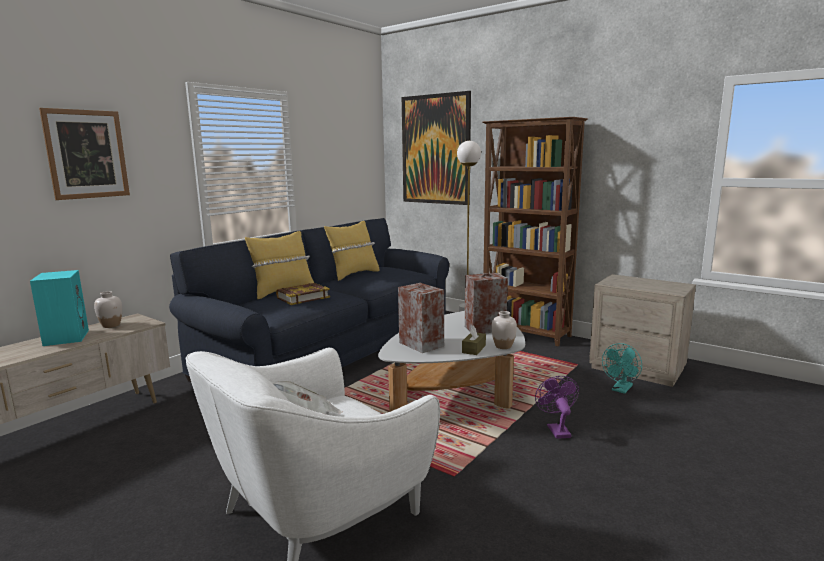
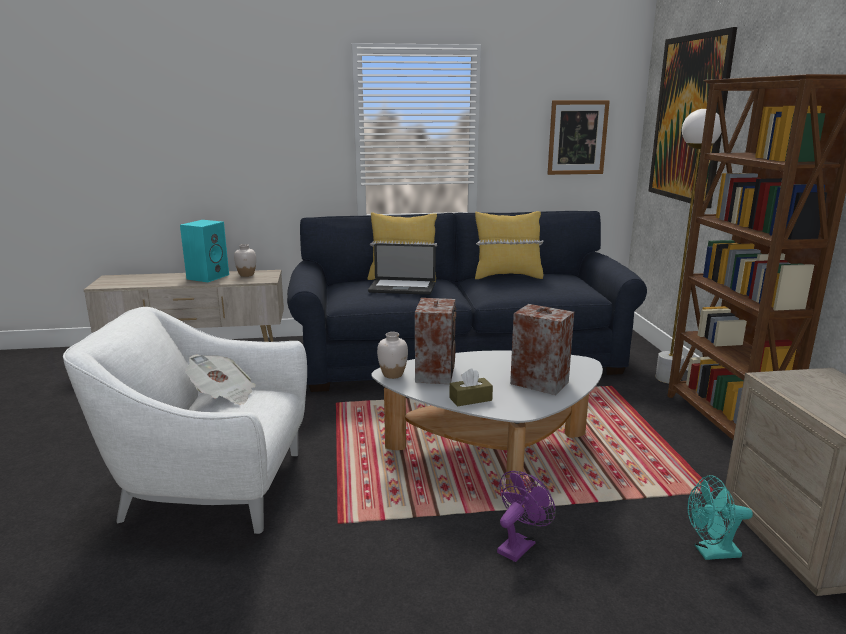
camera: 45 degrees right, 5 degrees up
picture [39,108,130,200] -> picture moved to [548,100,610,175]
book [276,283,330,305] -> laptop [368,243,436,295]
white vase [491,311,517,349] -> white vase moved to [377,332,408,379]

